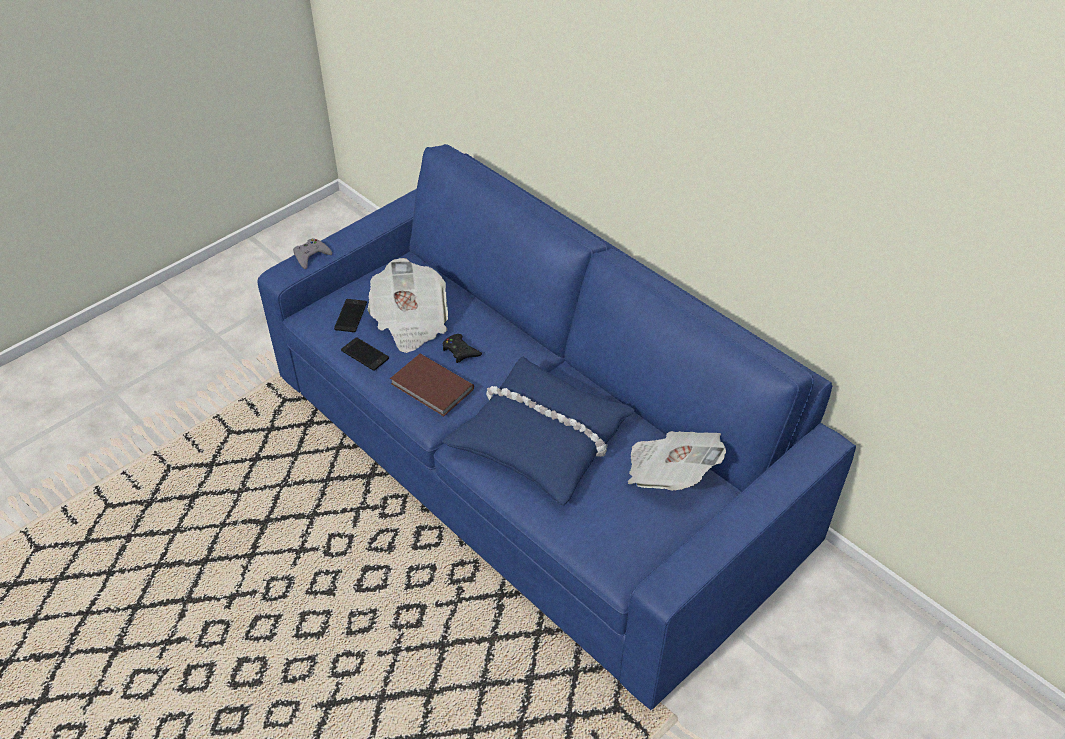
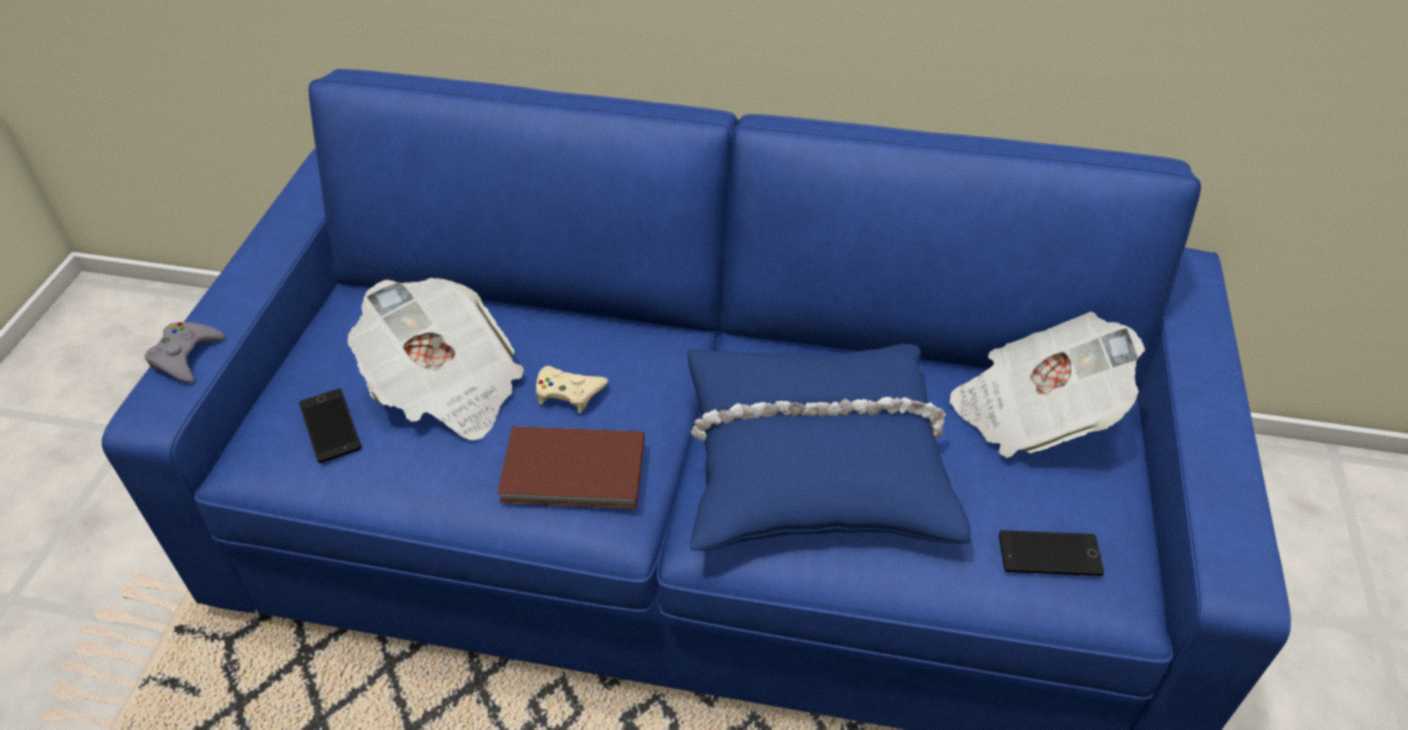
camera: 35 degrees left, 0 degrees up
phone [341,337,389,371] -> phone moved to [999,530,1104,576]
black game controller [443,334,482,363] -> beige game controller [536,366,608,413]

